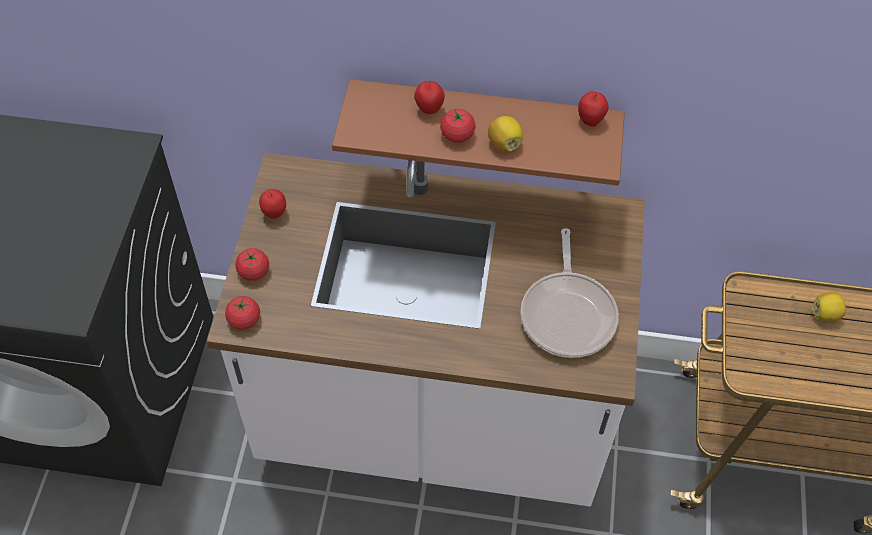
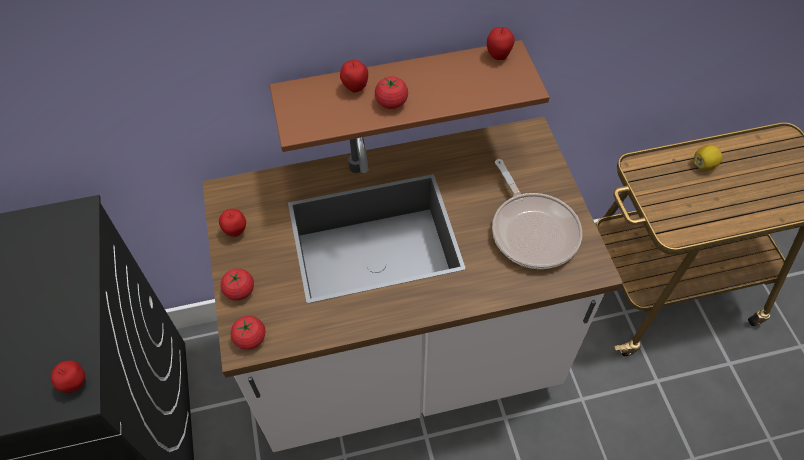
camera: 20 degrees left, 0 degrees up
lemon [488,116,523,152] -> none
none -> apple [51,361,85,393]

